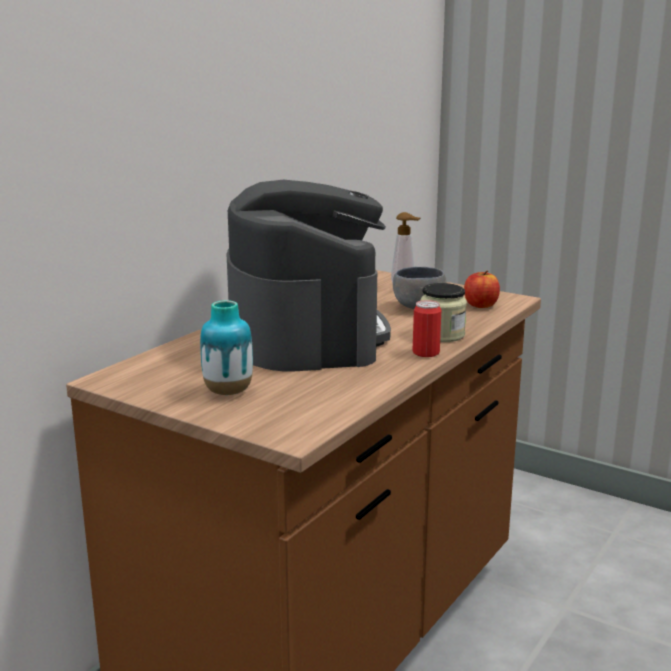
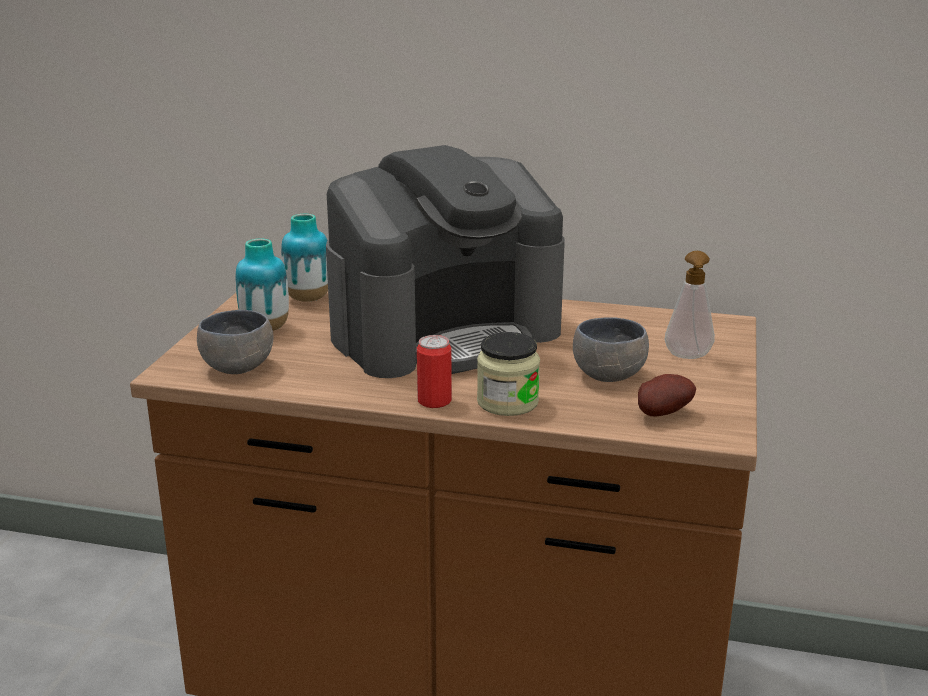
camera: 70 degrees right, 5 degrees up
apple [464,271,500,308] -> potato [638,374,696,417]
none -> grey bowl [197,310,274,374]
none -> vase [281,214,328,302]

